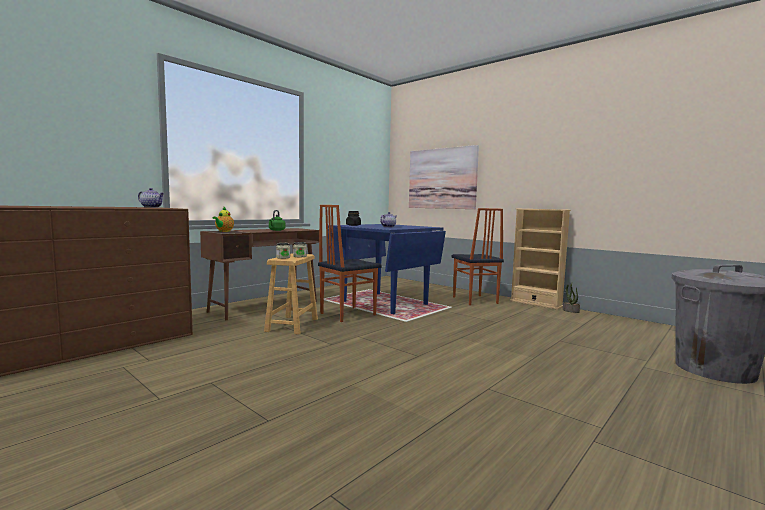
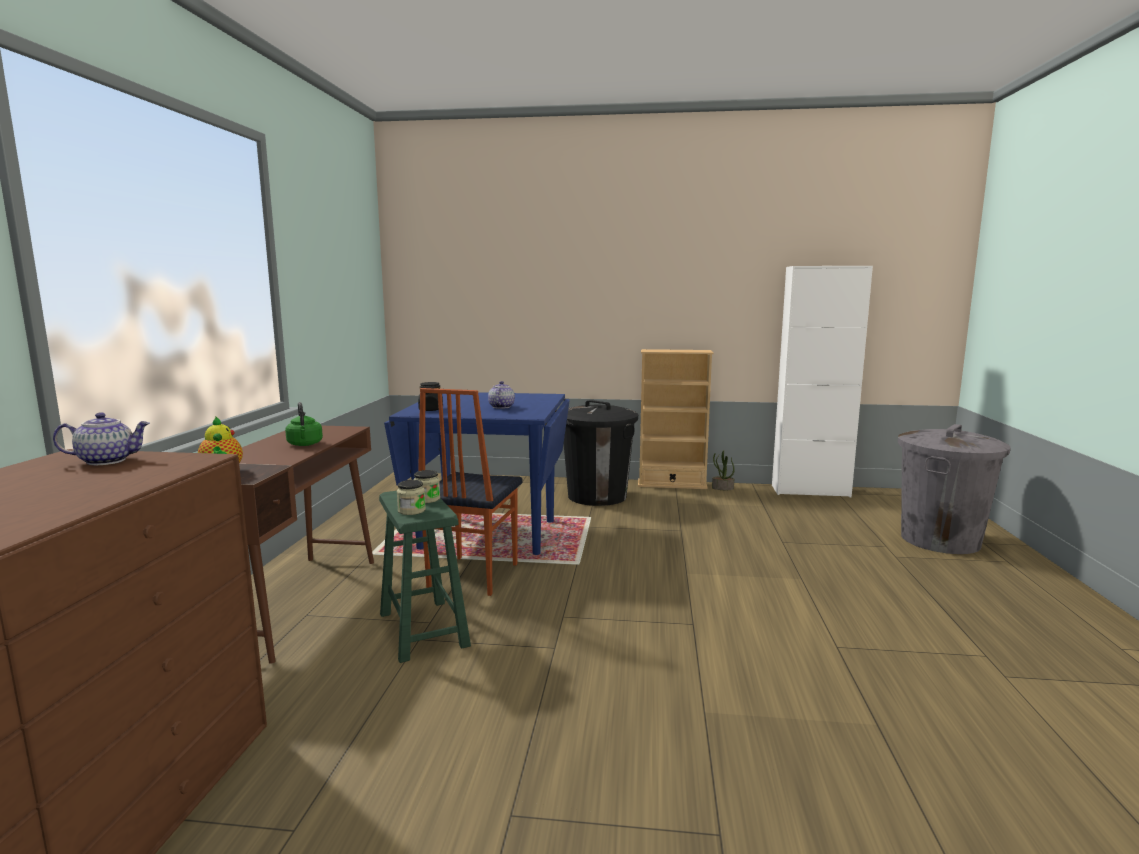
camera: 35 degrees left, 5 degrees up
brown stool [264,253,318,335] -> green stool [379,491,471,663]
picture [409,145,479,209] -> none
chair [452,208,504,305] -> black trash can [564,400,638,506]
none -> white cabinet [772,266,873,497]

